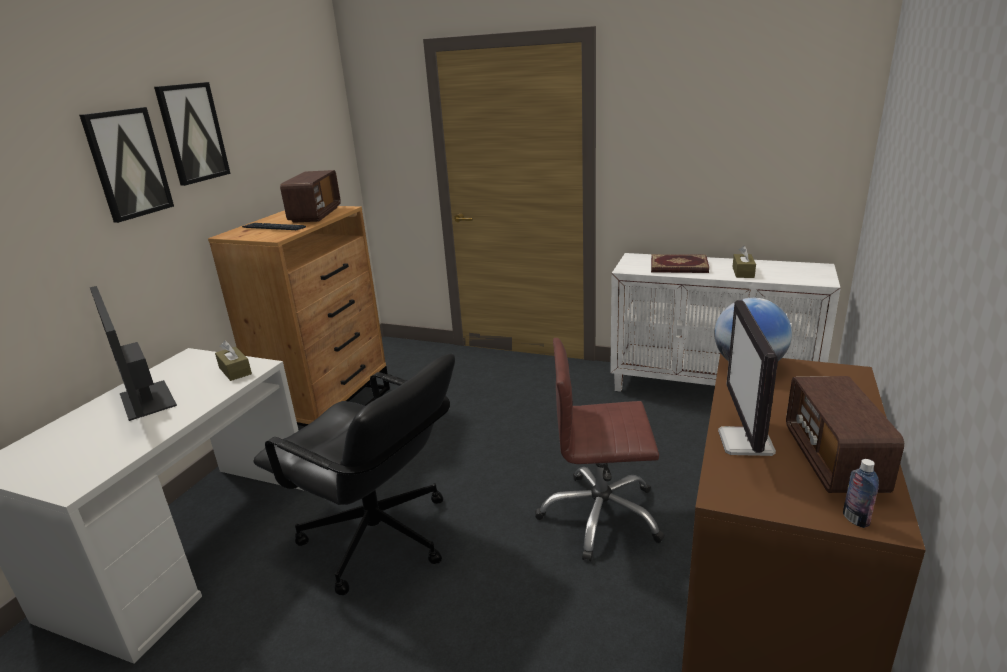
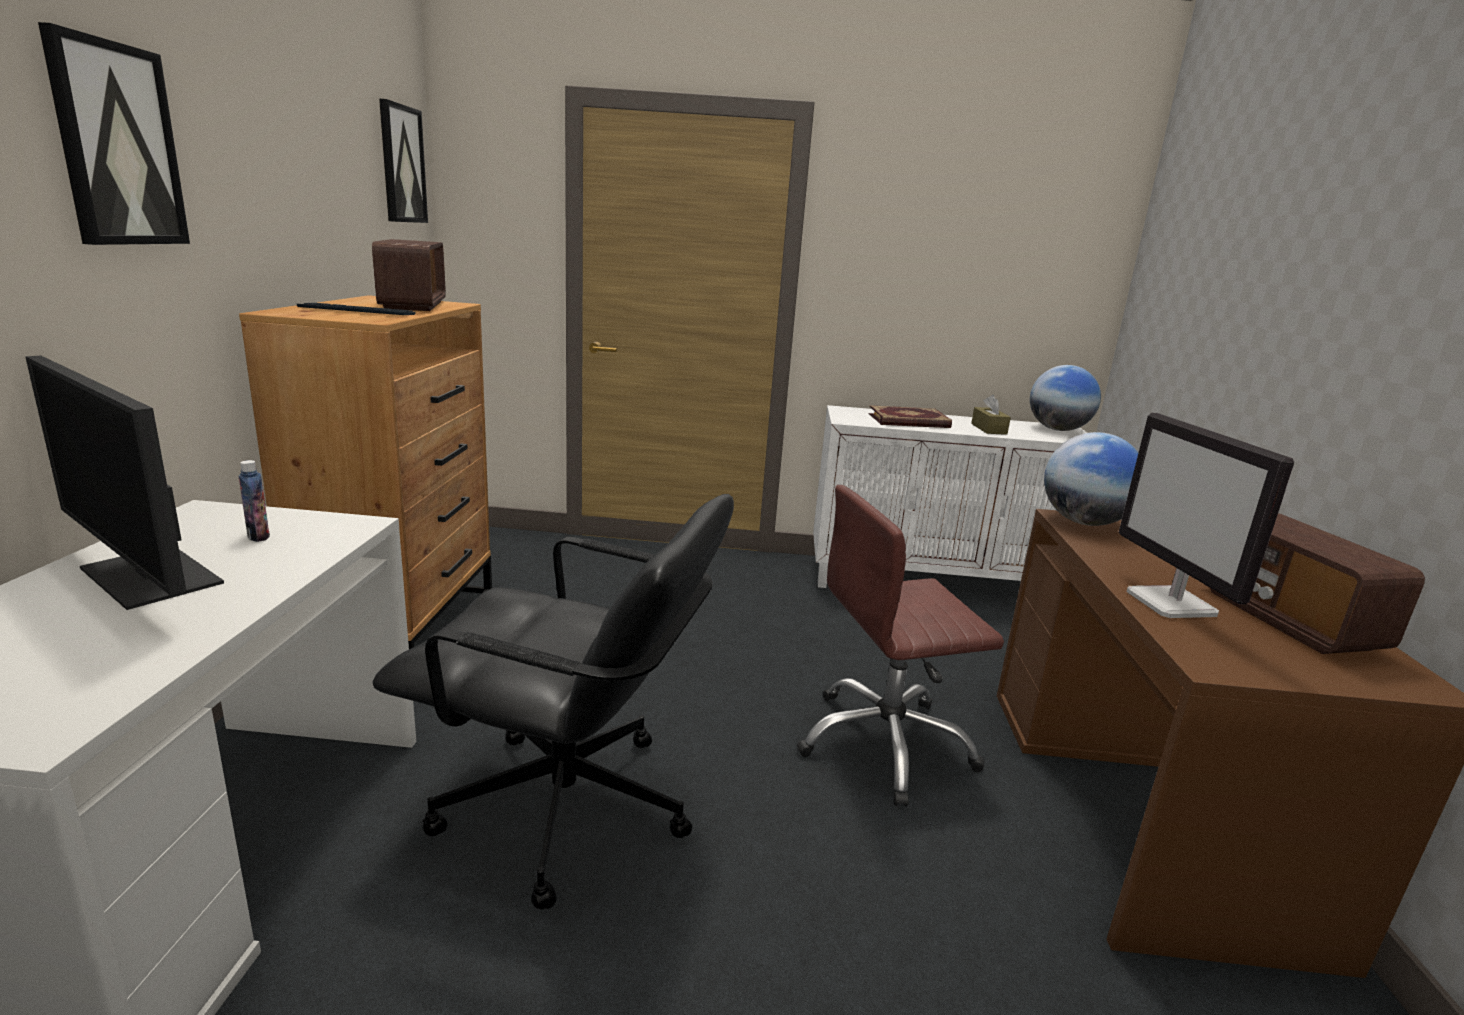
camera: 20 degrees left, 5 degrees down
picture [154,82,231,186] -> picture moved to [379,99,428,223]
brown tissue box [215,341,252,381] -> none
bottle [843,459,879,528] -> bottle moved to [238,460,270,542]
none -> globe [1030,365,1101,431]

